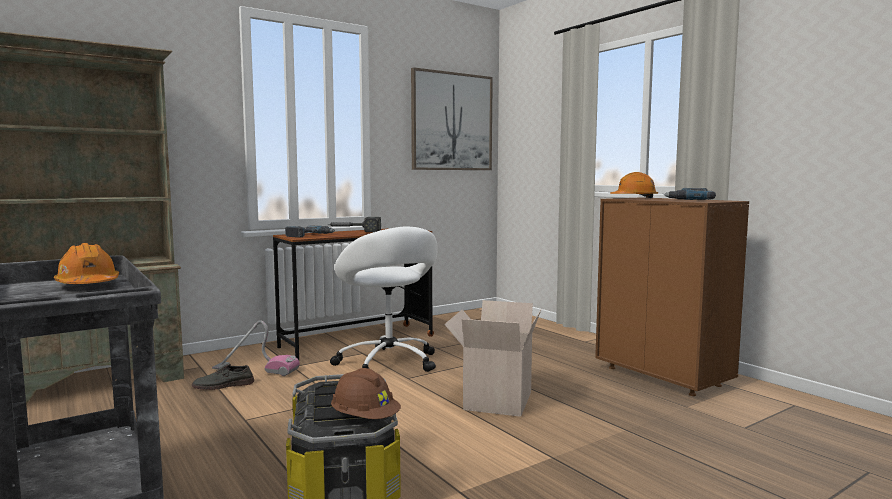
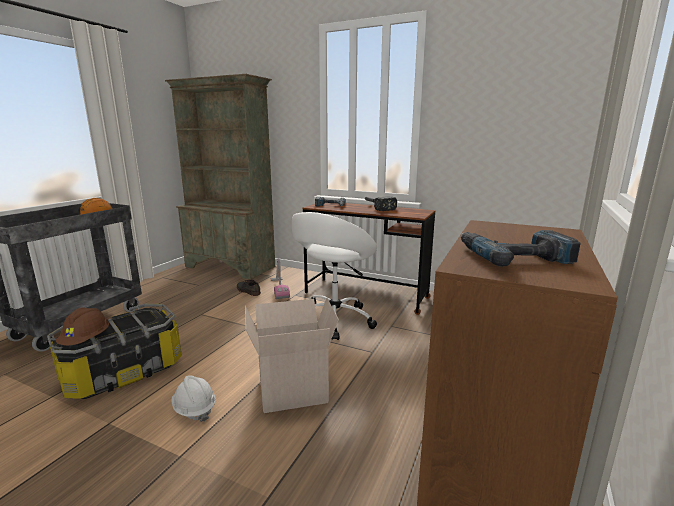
camera: 60 degrees right, 10 degrees up
picture [411,67,493,170] -> none
orange hard hat [610,172,658,198] -> none
none -> white hard hat [172,375,216,422]

